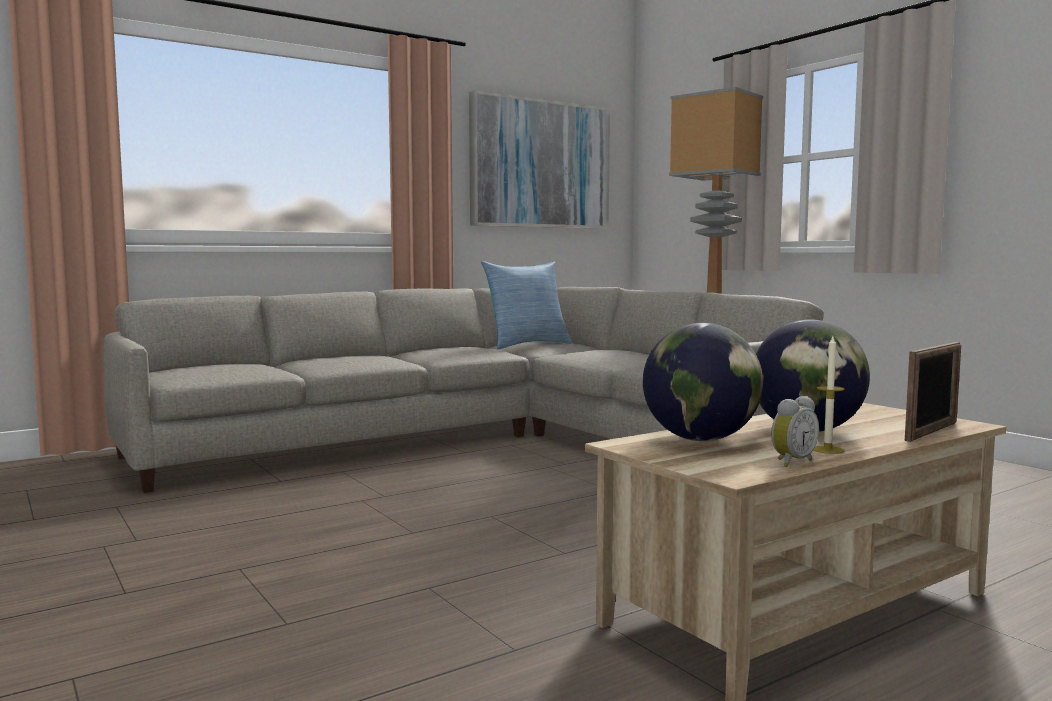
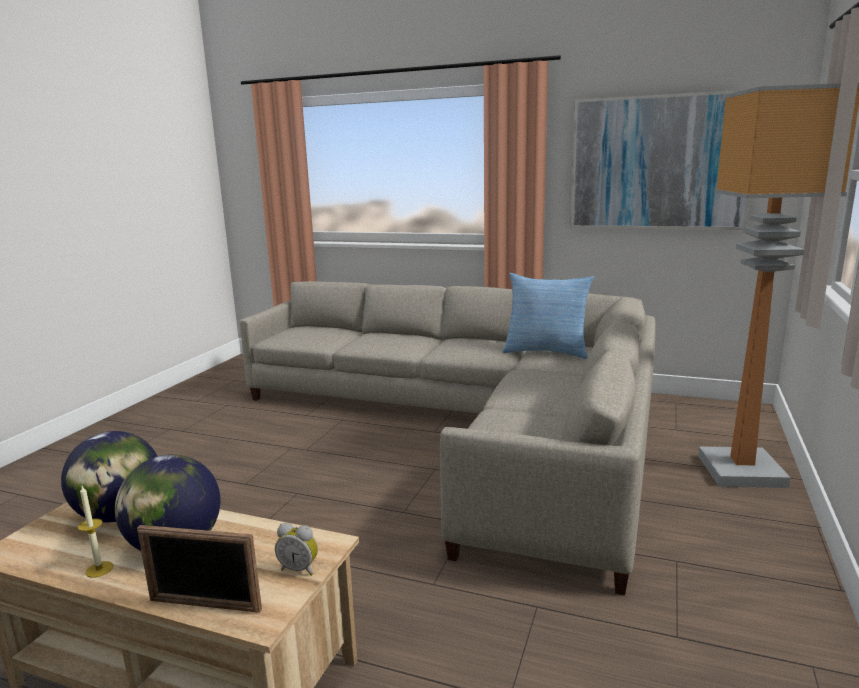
camera: 55 degrees right, 10 degrees up
alarm clock [771,396,819,467] -> alarm clock moved to [275,523,318,576]

